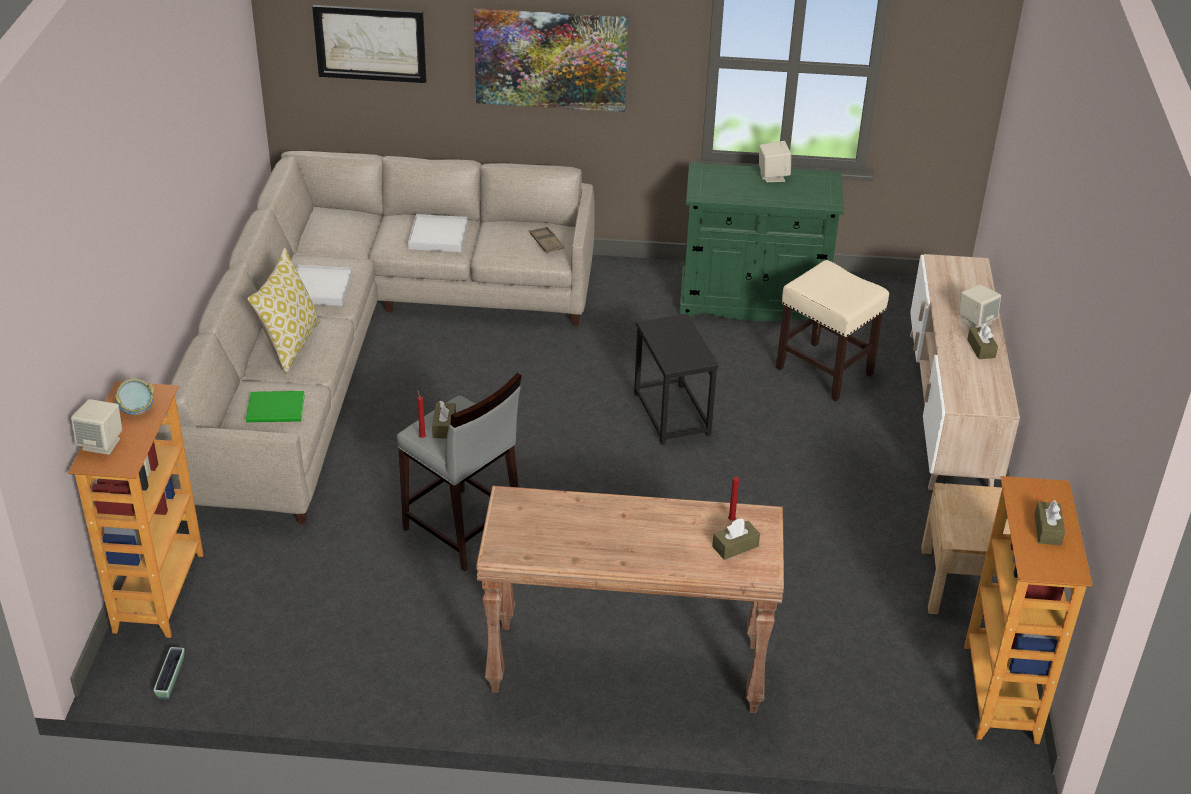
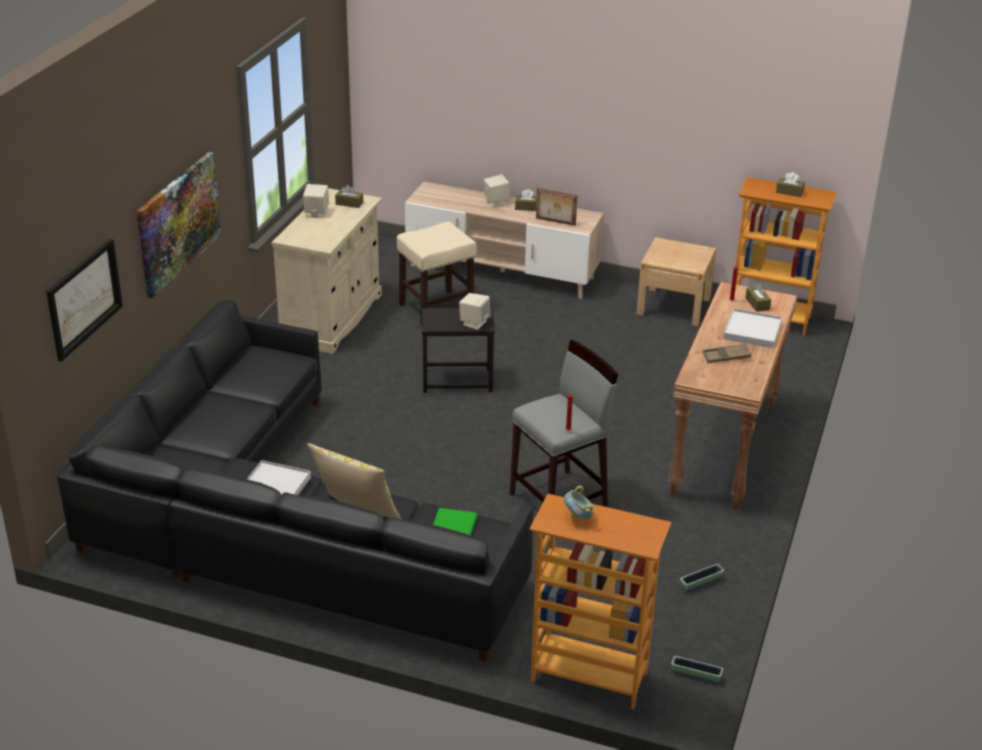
camera: 75 degrees left, 5 degrees down
beige speaker [71,399,122,455] -> beige speaker moved to [459,293,491,330]
beige sofa [155,151,595,524] -> black sofa [57,300,533,662]
white tray [408,214,468,252] -> white tray moved to [723,308,782,348]
brown tissue box [432,401,456,439] -> brown tissue box moved to [335,185,363,208]
brown tray [529,226,564,253] -> brown tray moved to [703,344,751,363]
green cabinet [679,162,844,321] -> beige cabinet [271,188,382,354]
none -> picture frame [536,188,578,226]
none -> planter [680,564,724,592]

